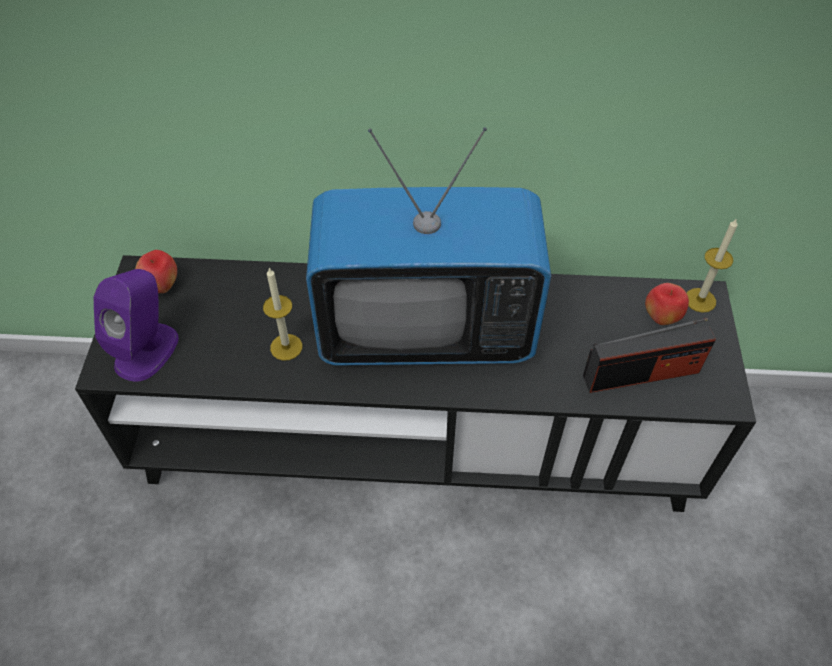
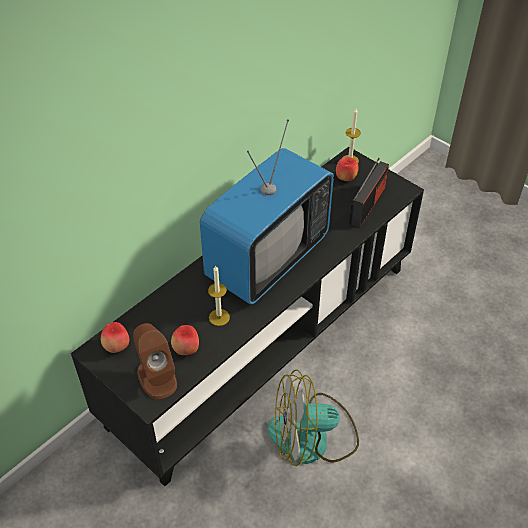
camera: 50 degrees left, 5 degrees down
purple speaker [93,269,179,382] -> brown speaker [133,323,177,399]
none -> apple [171,325,199,355]
none -> fan [268,370,359,466]

